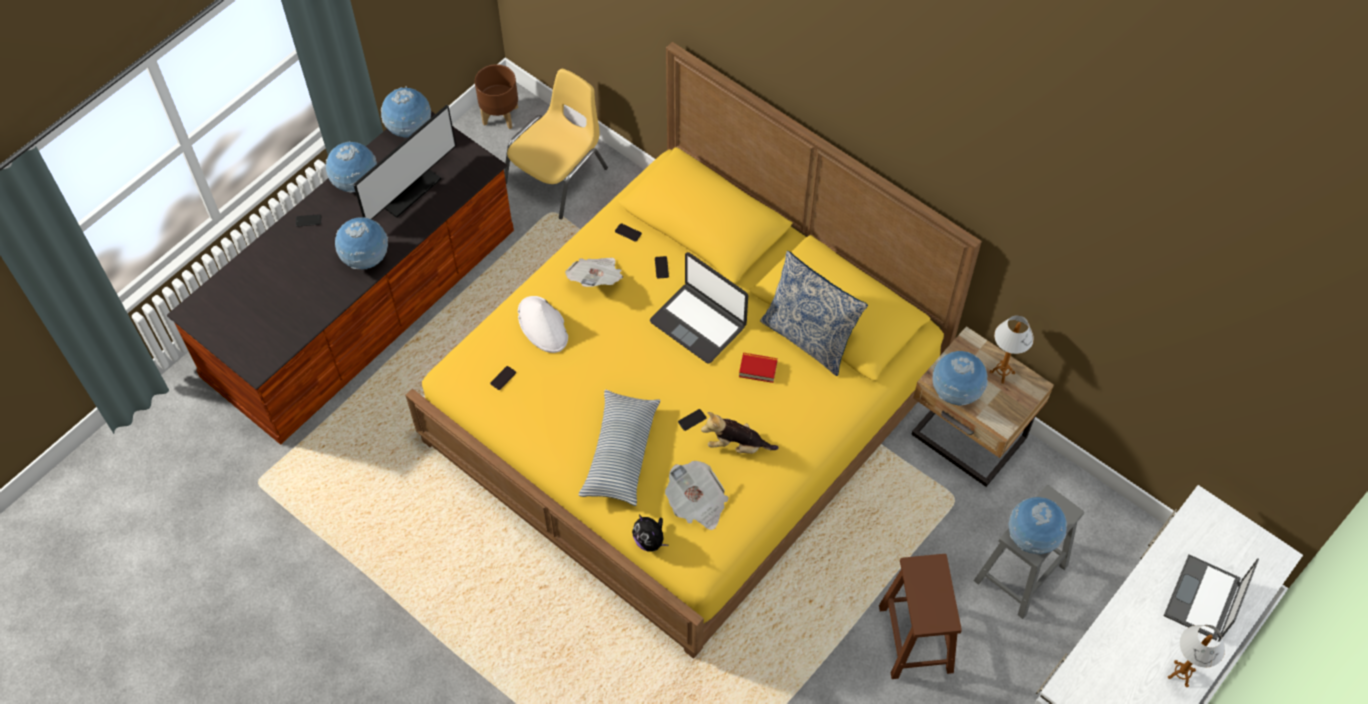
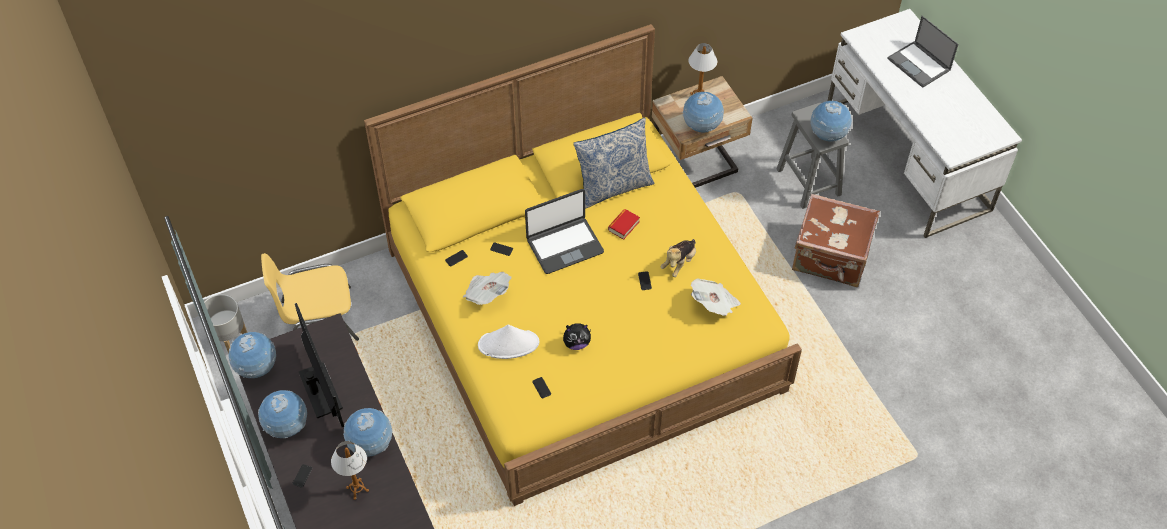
camera: 65 degrees left, 5 degrees down
brown planter [475,64,518,129] -> grey planter [204,294,248,354]
yellow chair [504,69,608,219] -> yellow chair turned 75 degrees counterclockwise [261,253,359,341]
pillow [579,390,660,506] -> none
plush toy [632,515,668,552] -> plush toy moved to [563,323,591,350]
brown stool [879,554,962,679] -> brown suitcase [792,194,880,287]
table lamp [1168,625,1225,687] -> table lamp moved to [331,441,369,500]

